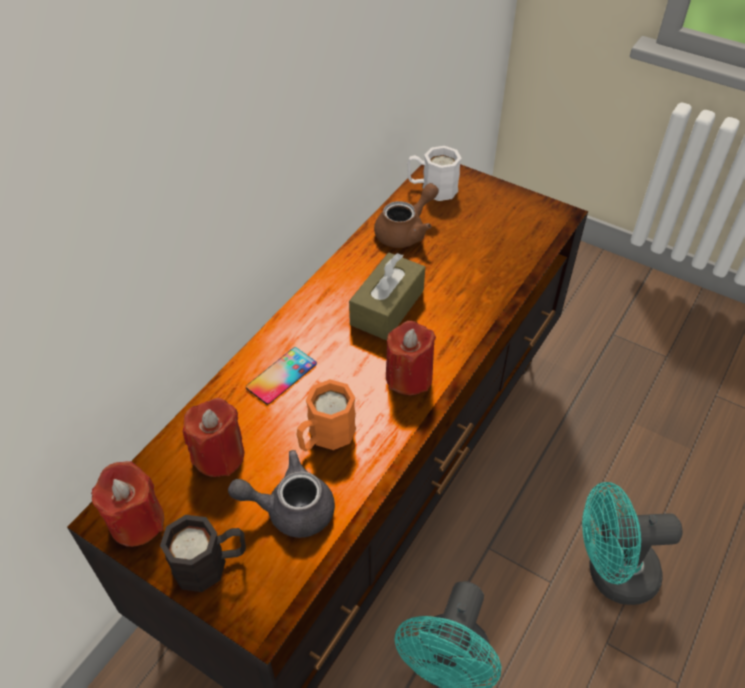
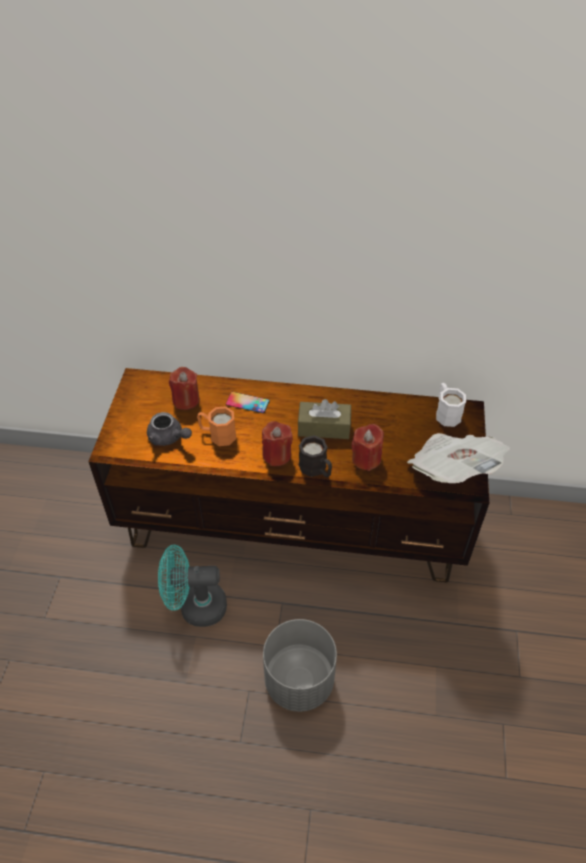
camera: 65 degrees right, 0 degrees up
red candle [91,461,164,547] -> red candle moved to [351,424,384,471]
black mug [160,515,246,592] -> black mug moved to [299,435,332,477]
grey teapot [228,450,335,538] -> grey teapot turned 150 degrees clockwise [147,412,192,446]
brown teapot [374,183,439,248] -> none
turquoise fan [582,482,683,605] -> grey planter [263,619,337,712]
none -> newspaper [407,433,510,483]

